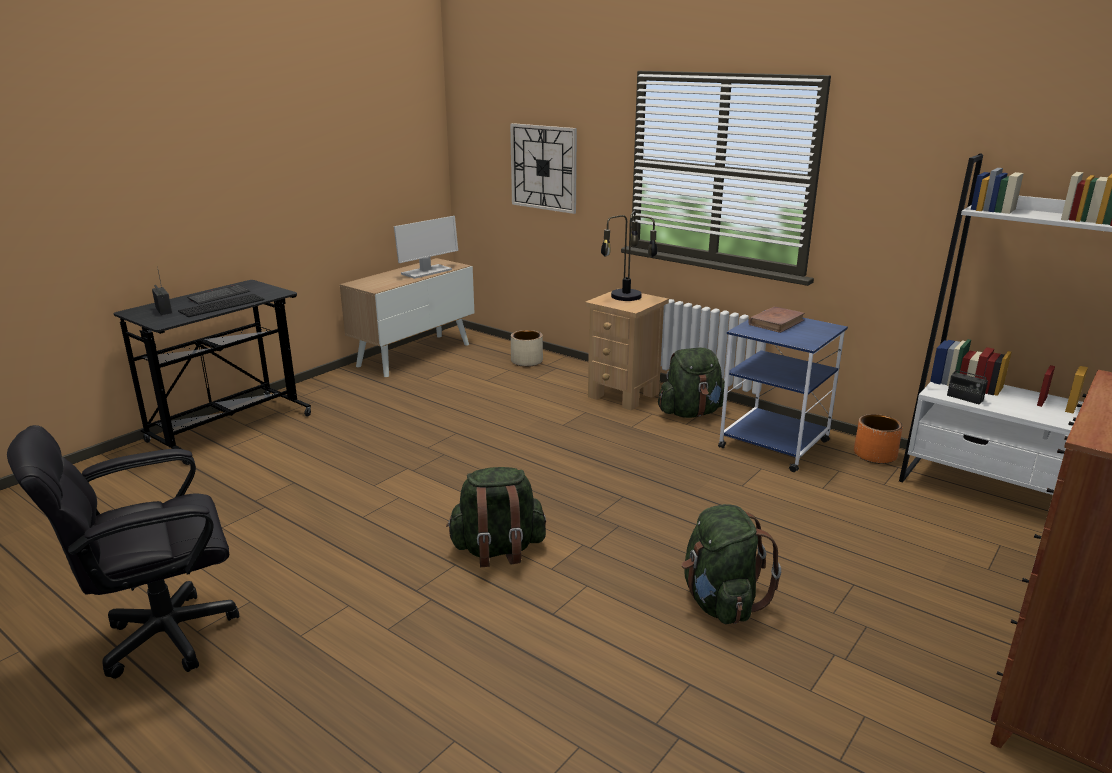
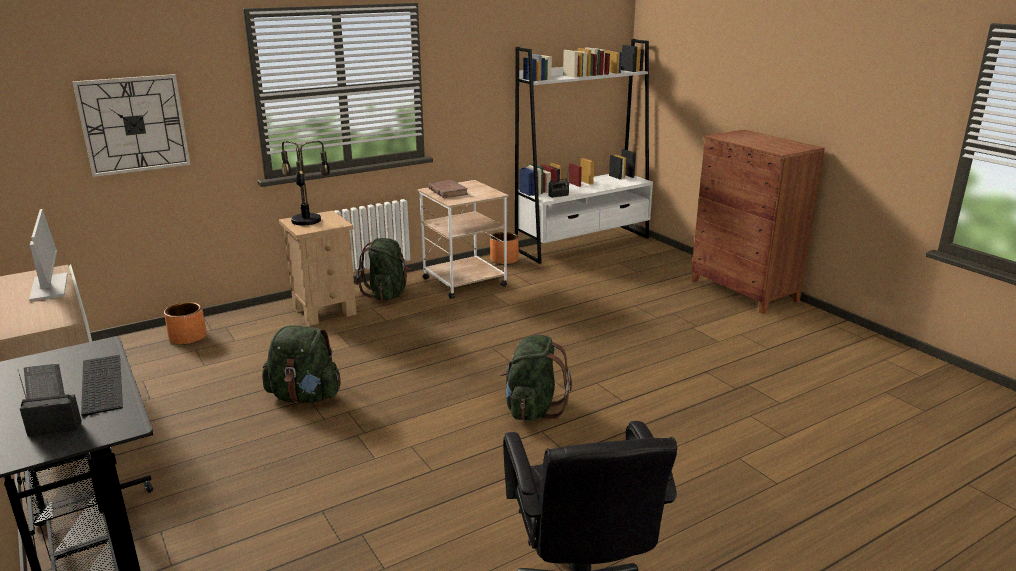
camera: 70 degrees left, 0 degrees up
beige planter [511,330,543,367] -> orange planter [164,302,207,345]
green backpack [682,504,781,624] -> green backpack moved to [262,325,341,403]
blue cart [718,310,848,472] -> beige cart [418,180,509,299]

